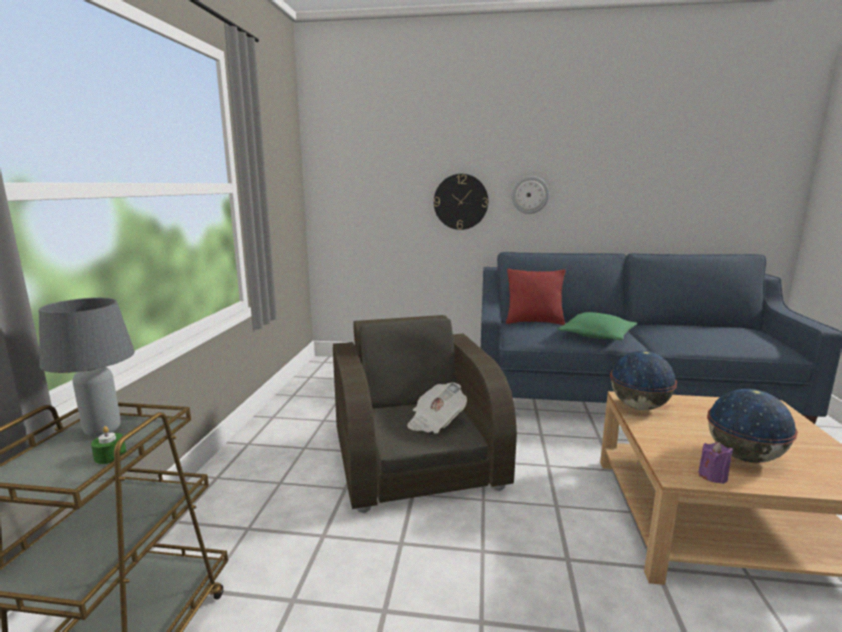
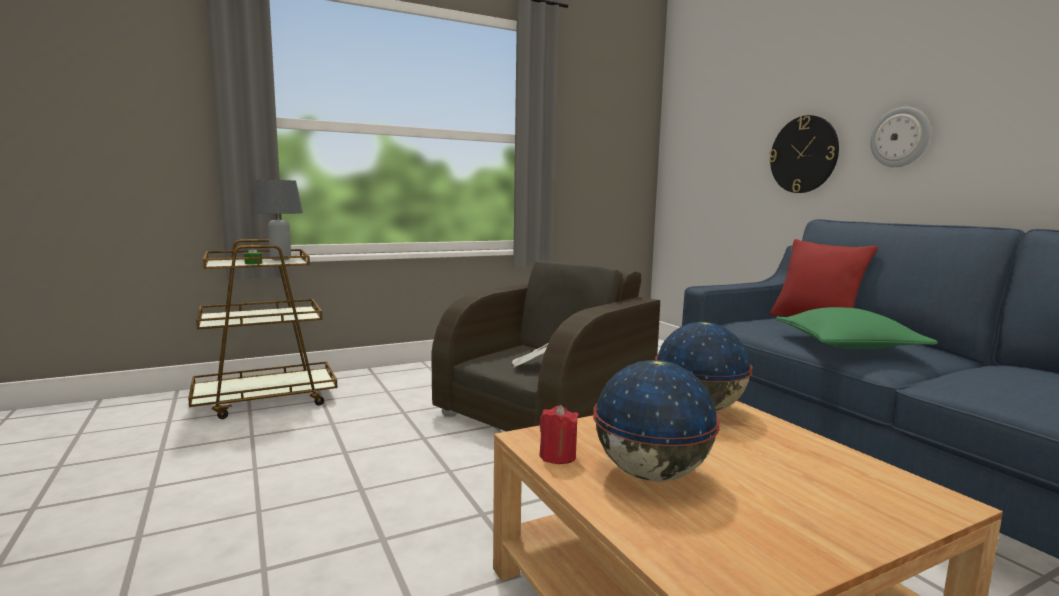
camera: 55 degrees right, 5 degrees down
purple candle [698,442,733,484] -> red candle [539,405,579,464]

